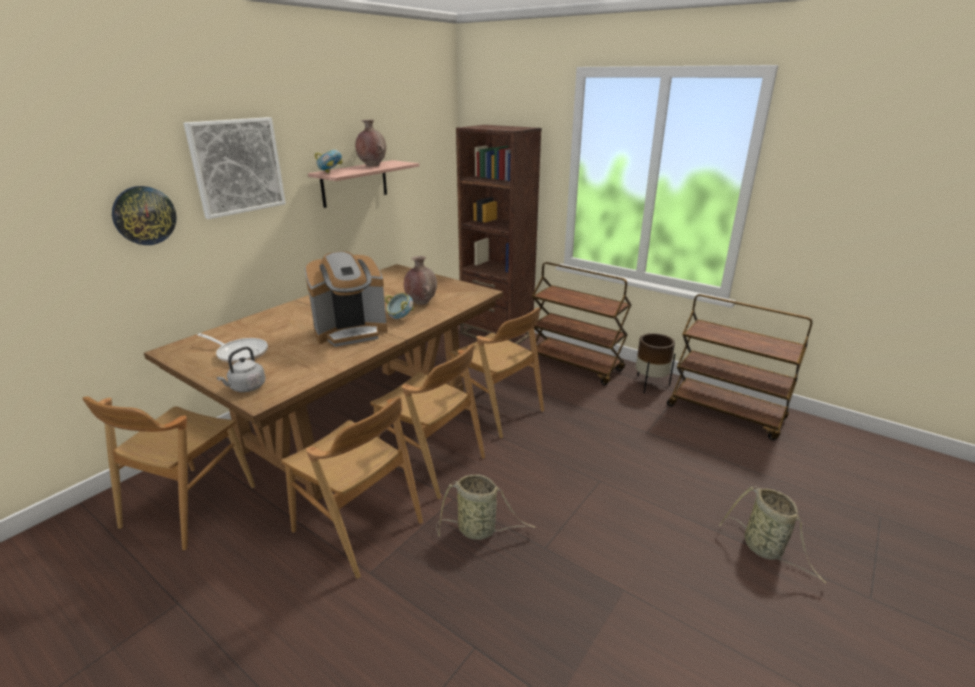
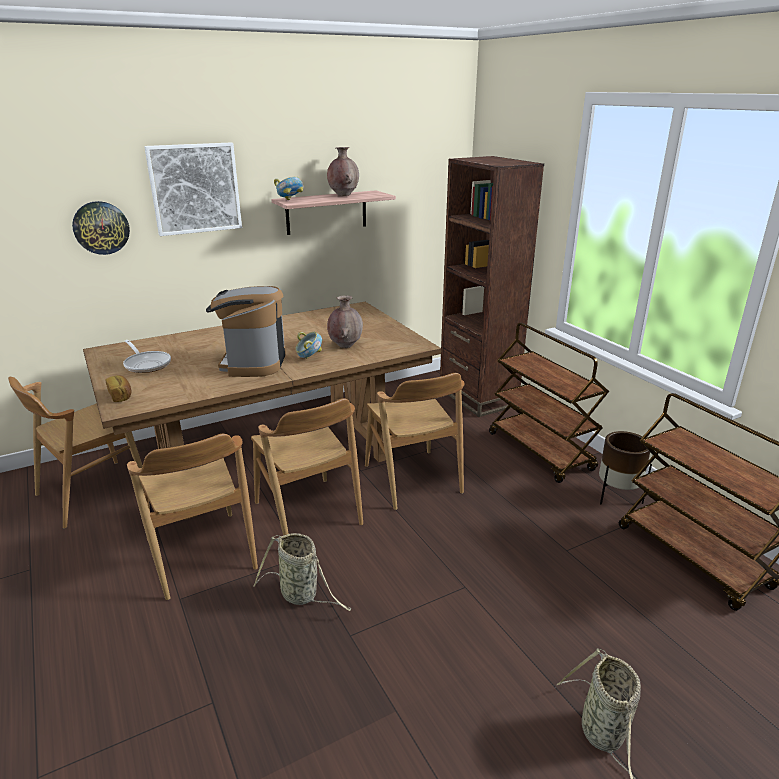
camera: 25 degrees right, 0 degrees up
grey kettle [217,347,266,392] -> bread [106,375,131,402]
coffee machine [305,251,388,347] -> coffee machine turned 90 degrees clockwise [206,286,286,377]

